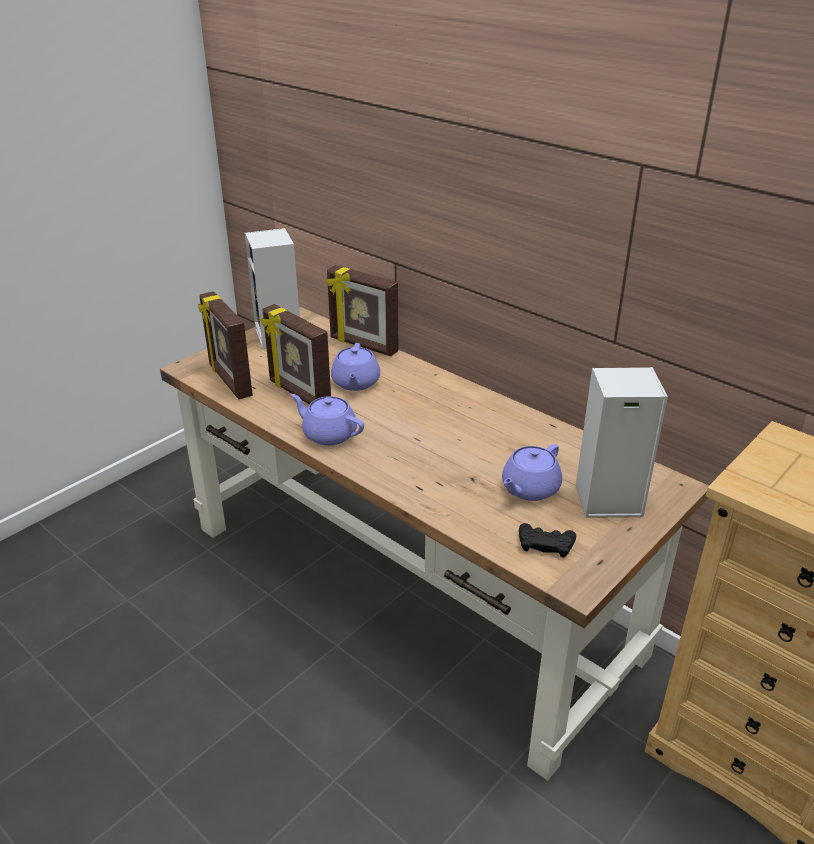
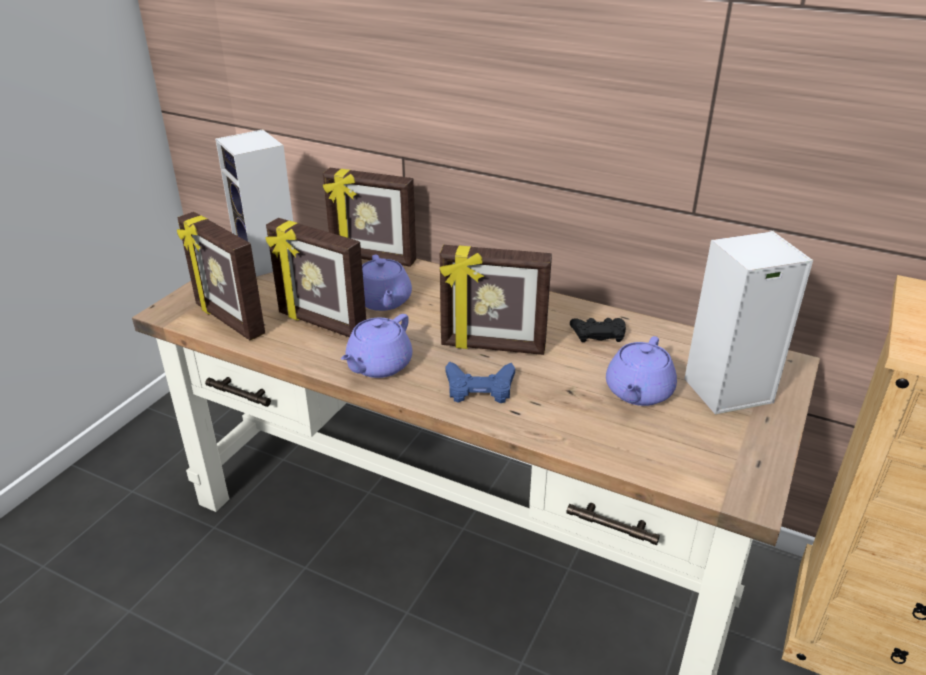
camera: 15 degrees left, 0 degrees up
purple teapot [290,394,364,446] -> purple teapot turned 75 degrees counterclockwise [341,314,412,378]
black game controller [519,523,576,557] -> black game controller moved to [570,318,626,342]
none -> picture frame [440,245,552,355]
none -> blue game controller [445,361,515,403]

